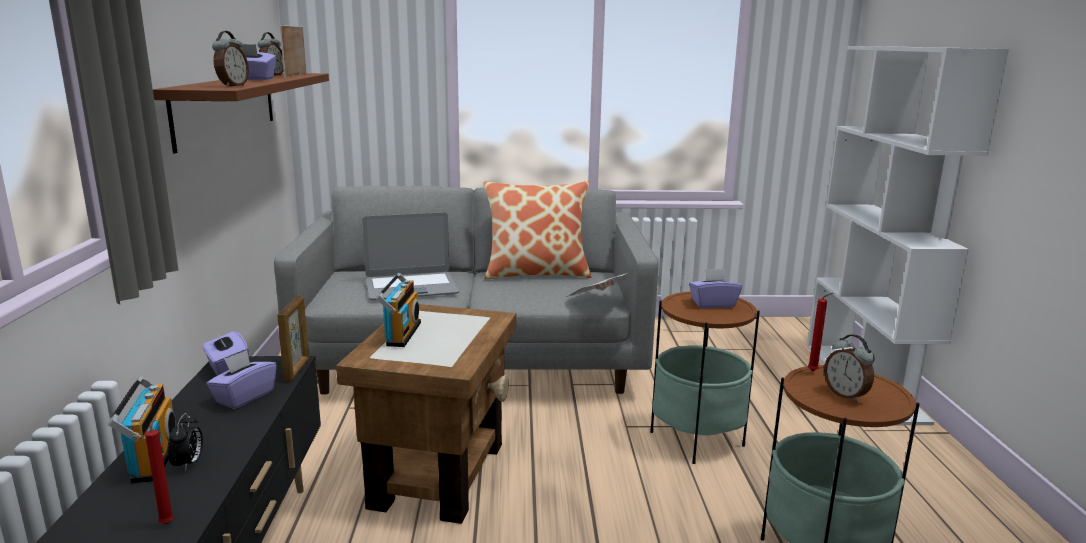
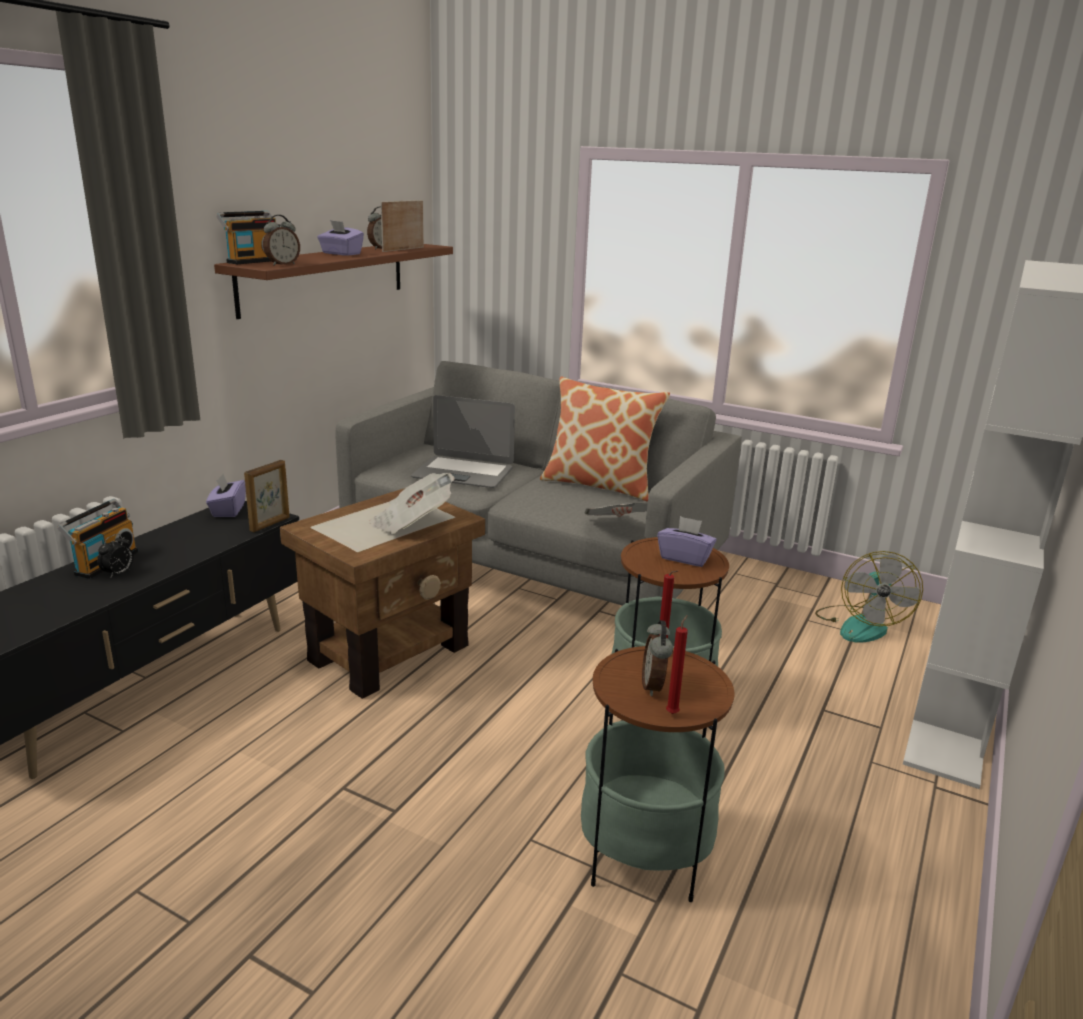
camera: 30 degrees right, 5 degrees up
red candle [145,416,174,524] -> red candle moved to [666,615,688,714]
purple tissue box [206,350,277,409] -> none
radio [376,273,421,347] -> radio moved to [216,211,279,264]
none -> newspaper [369,473,455,534]
none -> fan [815,551,923,643]

